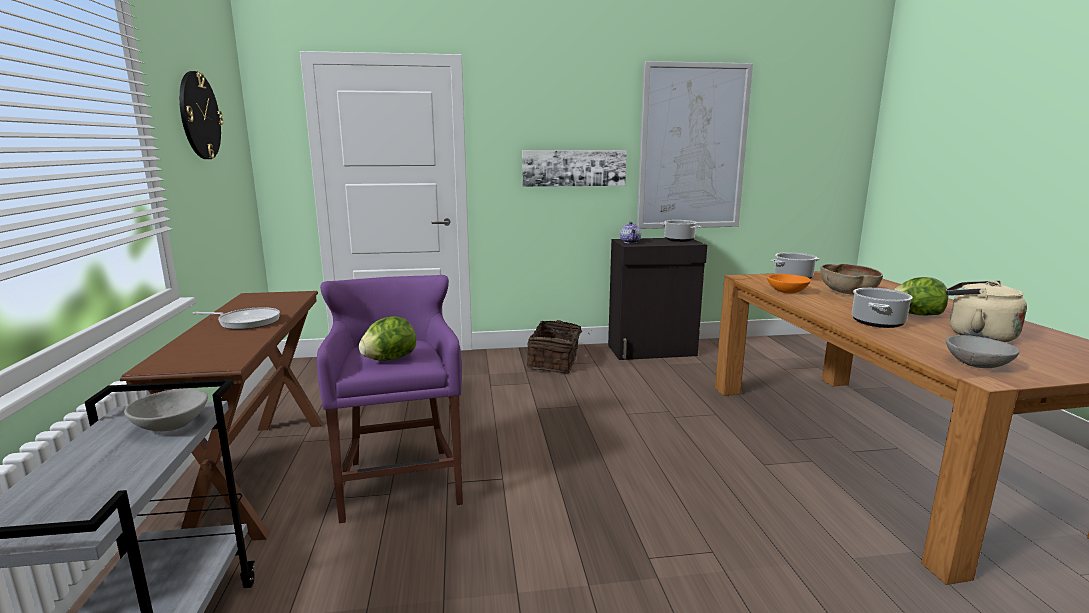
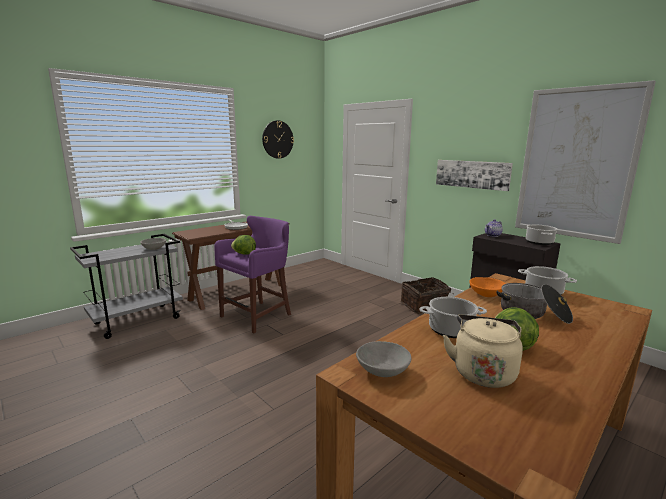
camera: 55 degrees right, 0 degrees up
brown bowl [820,264,883,295] -> cooking pot [496,283,573,324]

